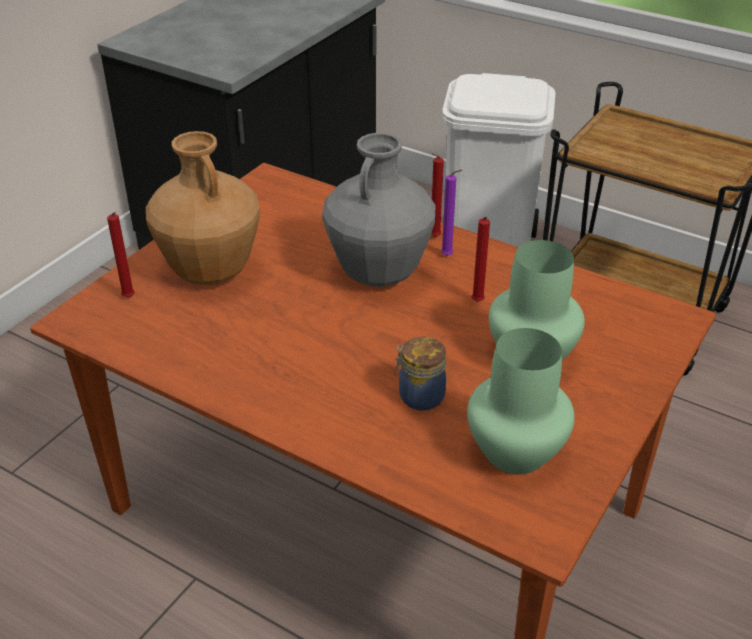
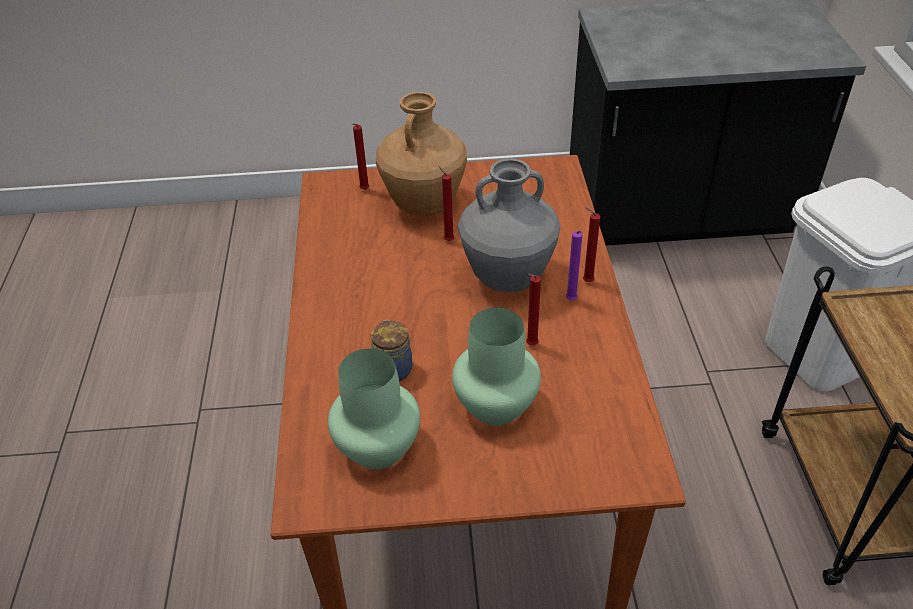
camera: 55 degrees right, 5 degrees up
none -> red candle [438,166,454,241]

